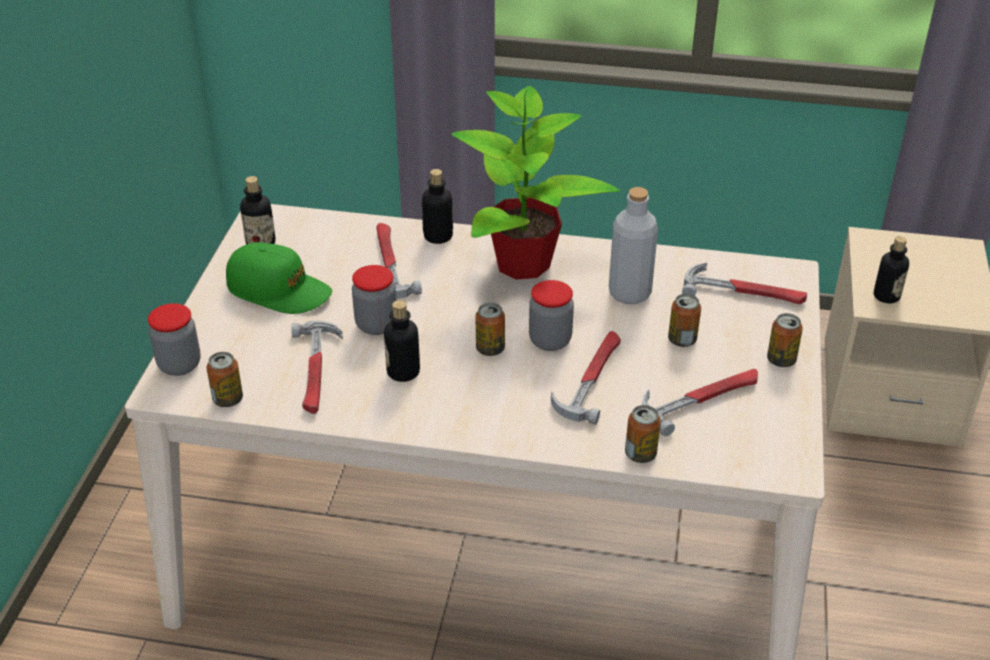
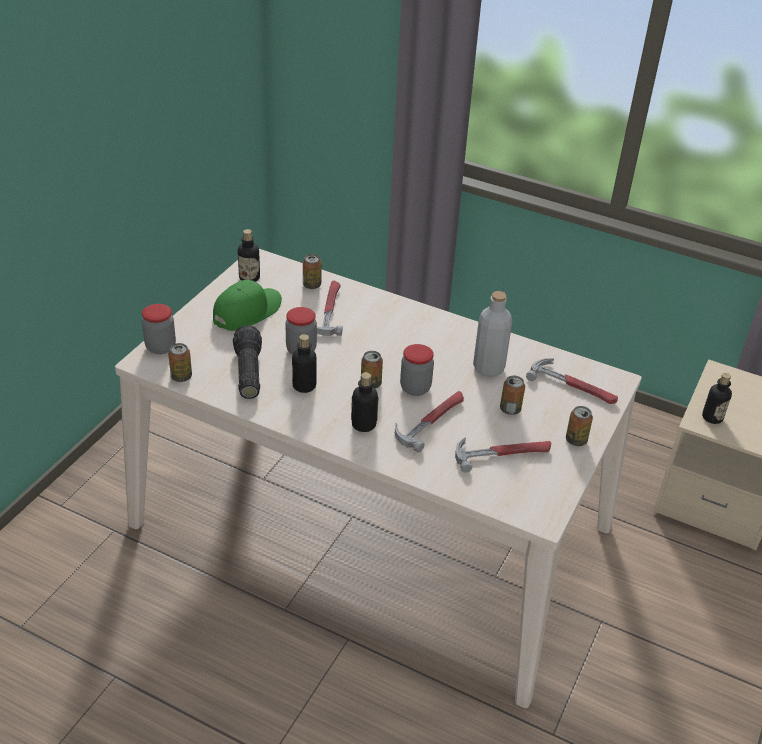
camera: 15 degrees right, 0 degrees up
green cap [226,242,332,314] -> green cap turned 90 degrees counterclockwise [213,280,282,331]
hammer [291,321,343,414] -> flashlight [233,325,262,399]
bottle [422,169,453,244] -> bottle moved to [351,372,378,432]
potted plant [451,86,620,280] -> none
can [625,405,661,463] -> can moved to [303,254,322,289]

